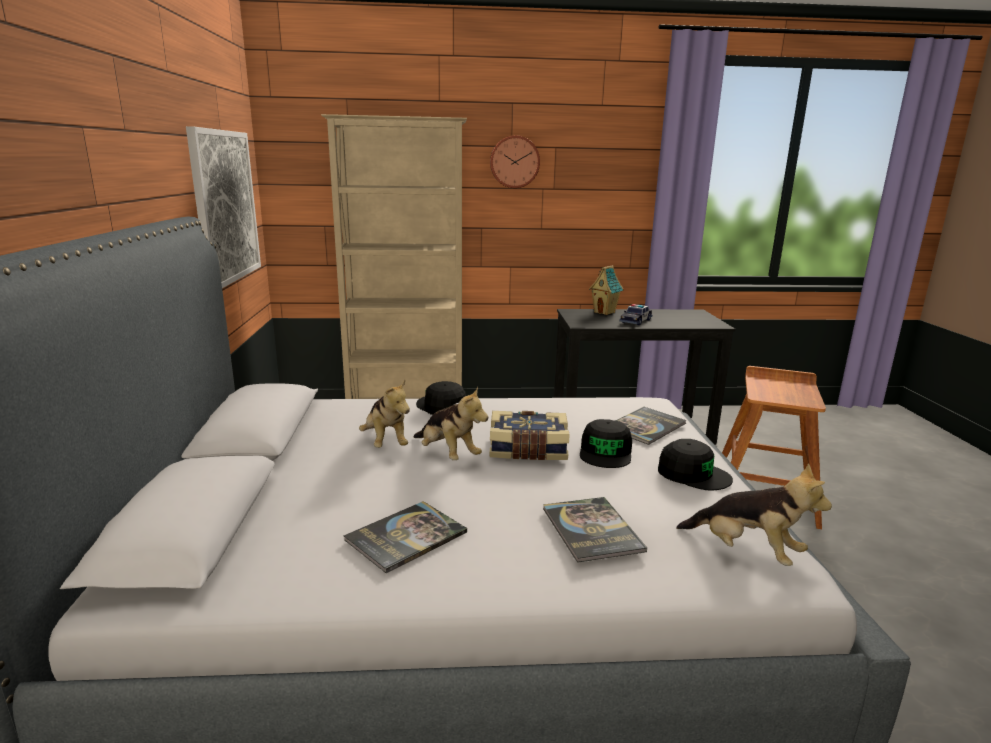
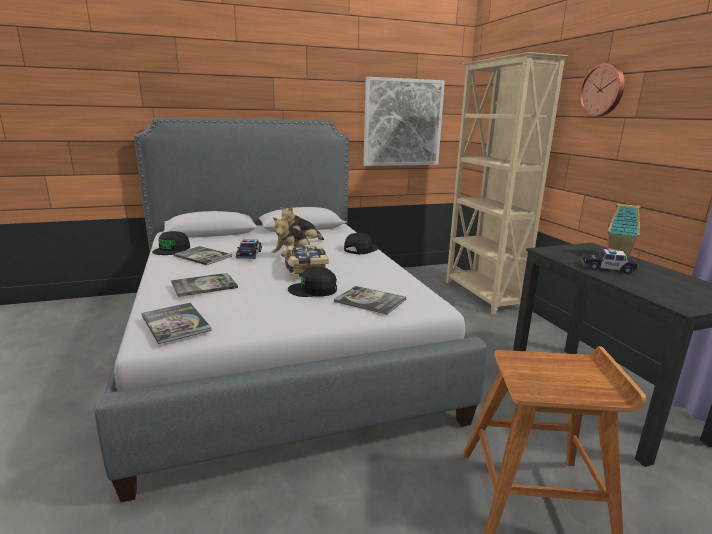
camera: 75 degrees right, 0 degrees up
black cap [658,439,733,490] -> black cap moved to [152,231,190,255]
plush toy [676,463,832,566] -> book [142,303,212,344]
none -> toy car [236,239,262,259]

